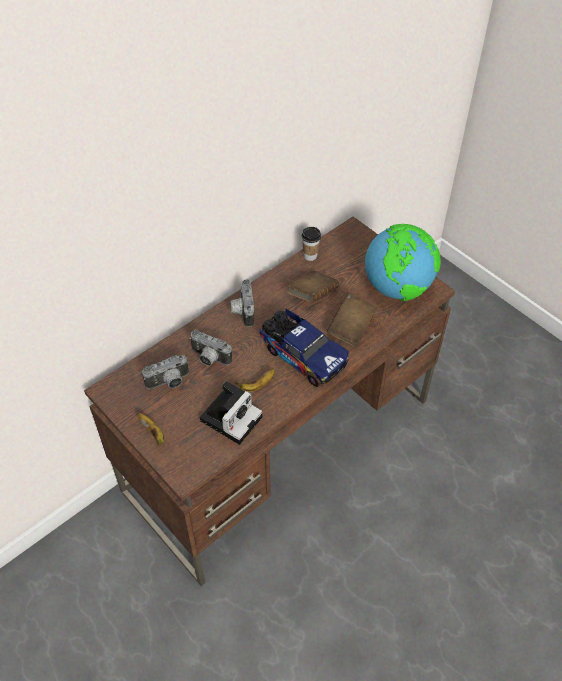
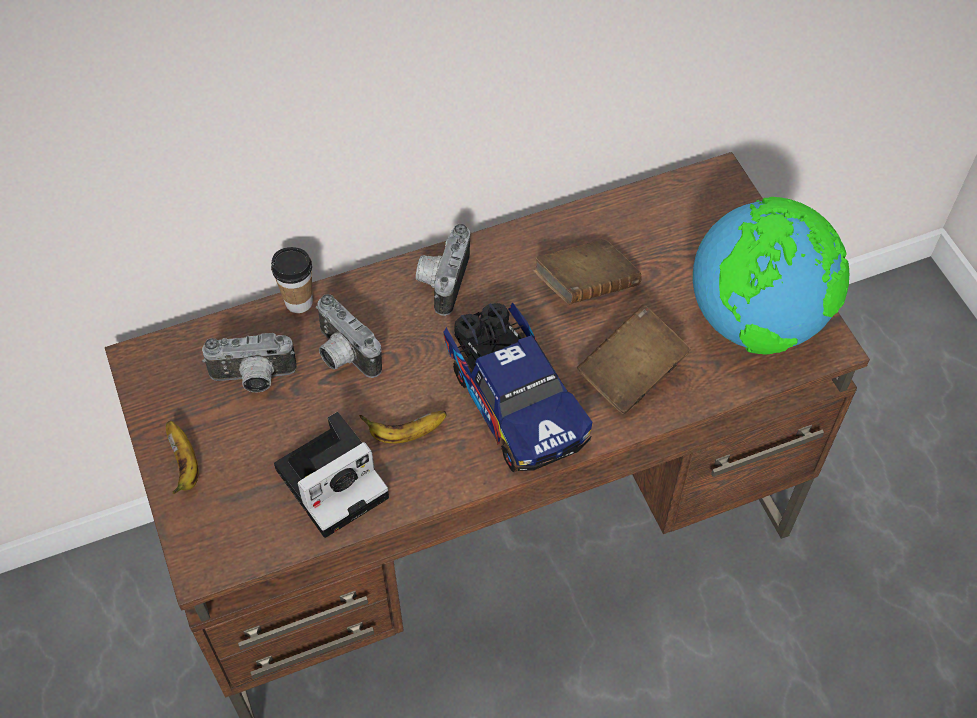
camera: 20 degrees right, 5 degrees up
cup [302,227,321,261] -> cup moved to [271,247,313,313]

